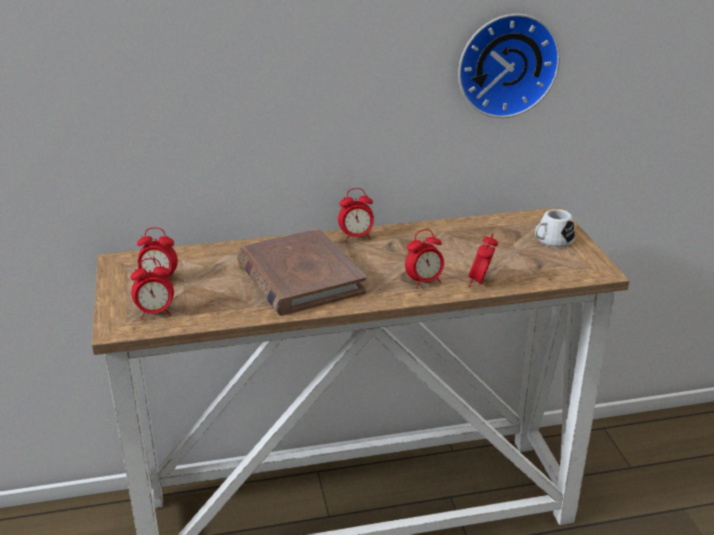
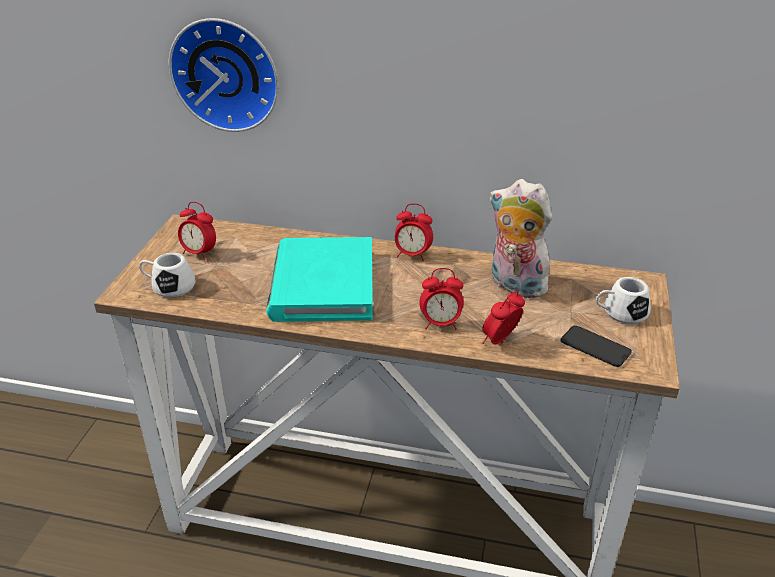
camera: 25 degrees right, 5 degrees up
alarm clock [131,258,174,320] -> white mug [139,253,195,297]
brown book [237,228,366,316] -> turquoise book [266,237,373,322]
wall clock [458,14,560,118] -> wall clock moved to [169,18,279,132]
none -> plush toy [489,179,555,298]
none -> phone [561,326,632,367]

